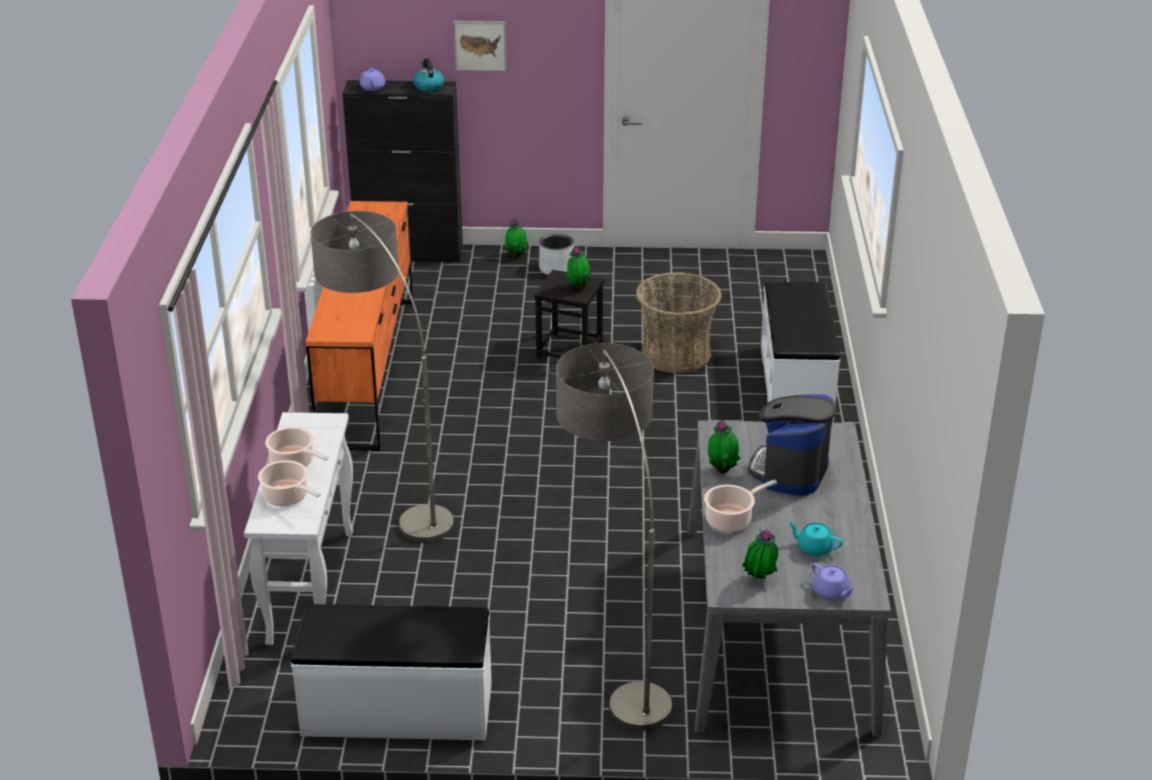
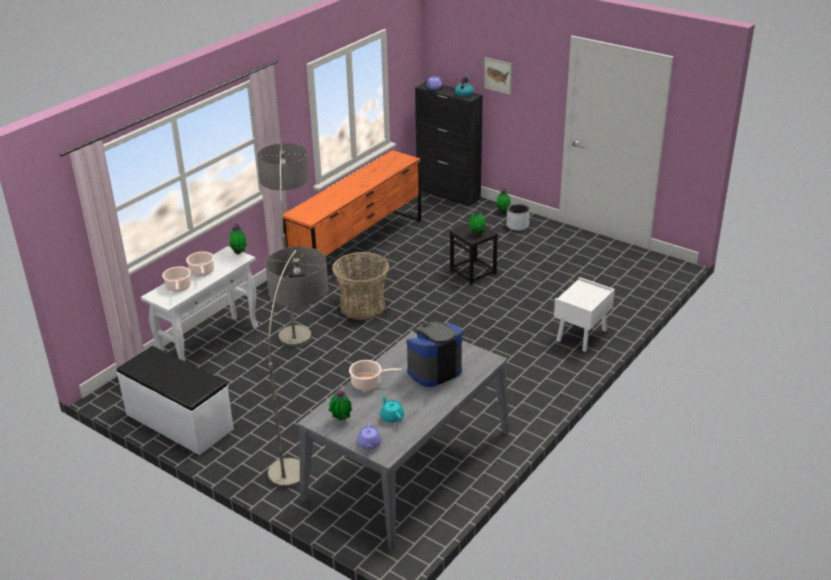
camera: 35 degrees right, 0 degrees up
basket [636,272,722,374] -> basket moved to [332,252,389,320]
potted plant [708,420,740,473] -> potted plant moved to [229,224,247,254]
white bench [761,281,840,423] -> white nightstand [554,277,615,352]

